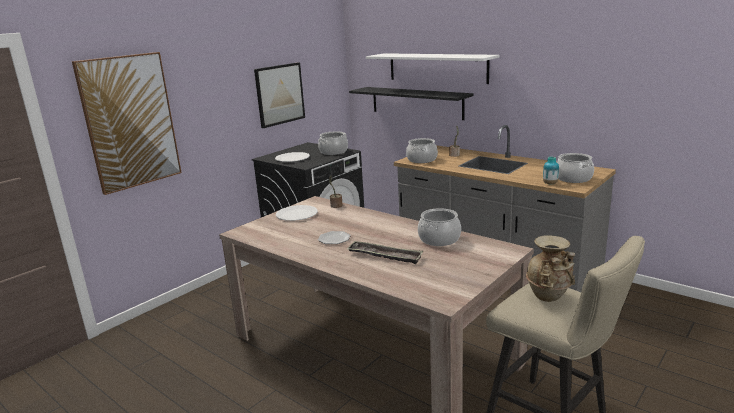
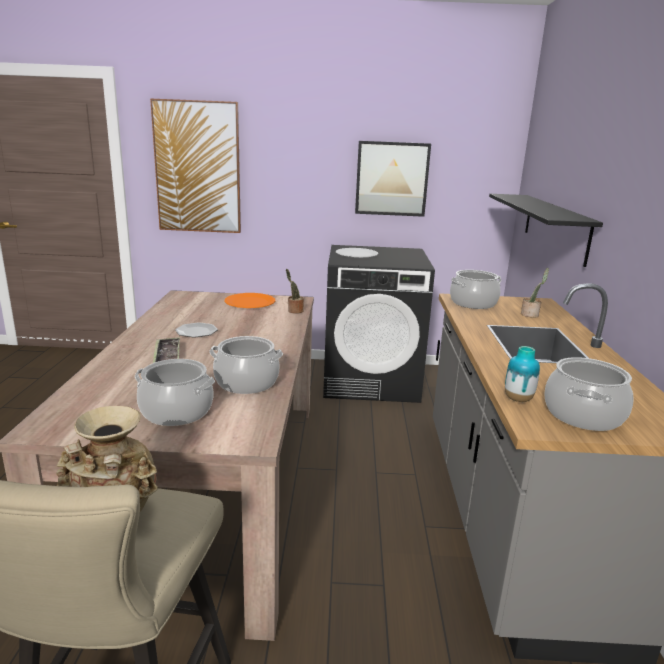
camera: 50 degrees right, 0 degrees up
white plate [276,205,318,221] -> orange plate [225,293,275,308]
cooking pot [318,131,348,155] -> cooking pot moved to [135,359,215,426]
white shelf [366,53,499,84] -> none

